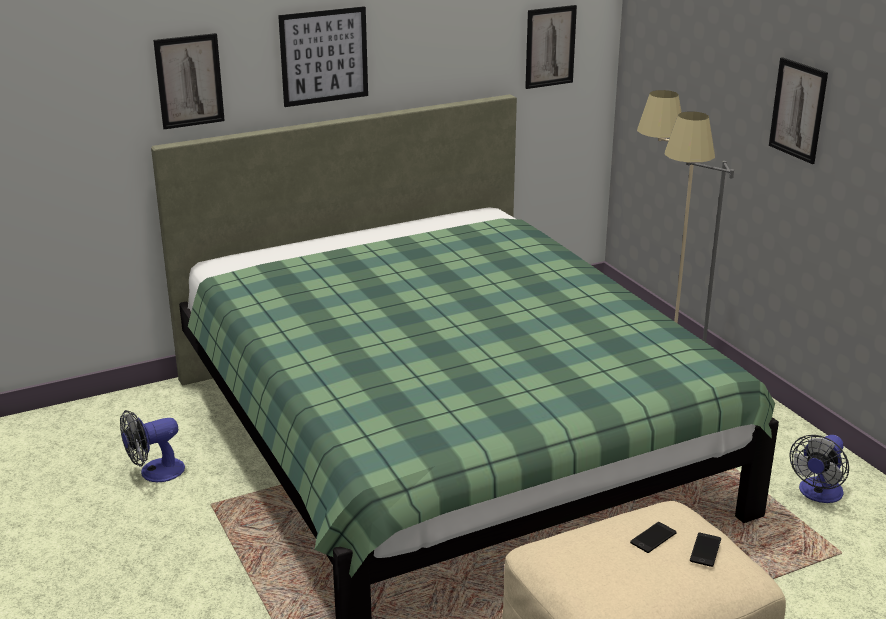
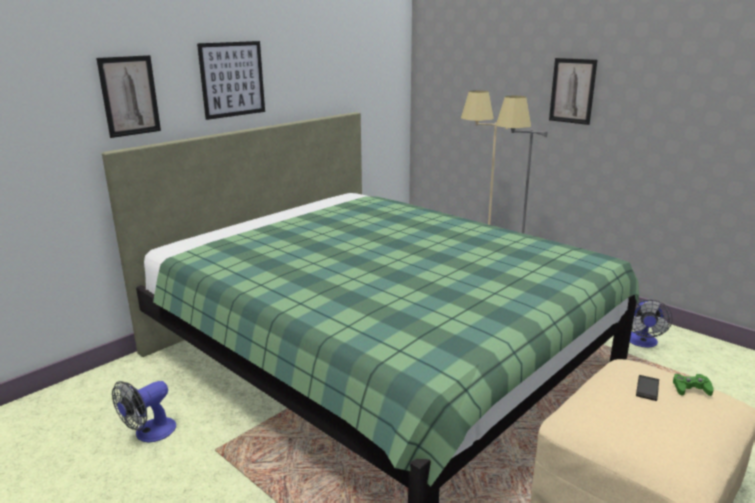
camera: 20 degrees left, 5 degrees down
picture [525,5,577,89] -> none
phone [690,533,721,567] -> green game controller [673,374,714,396]

